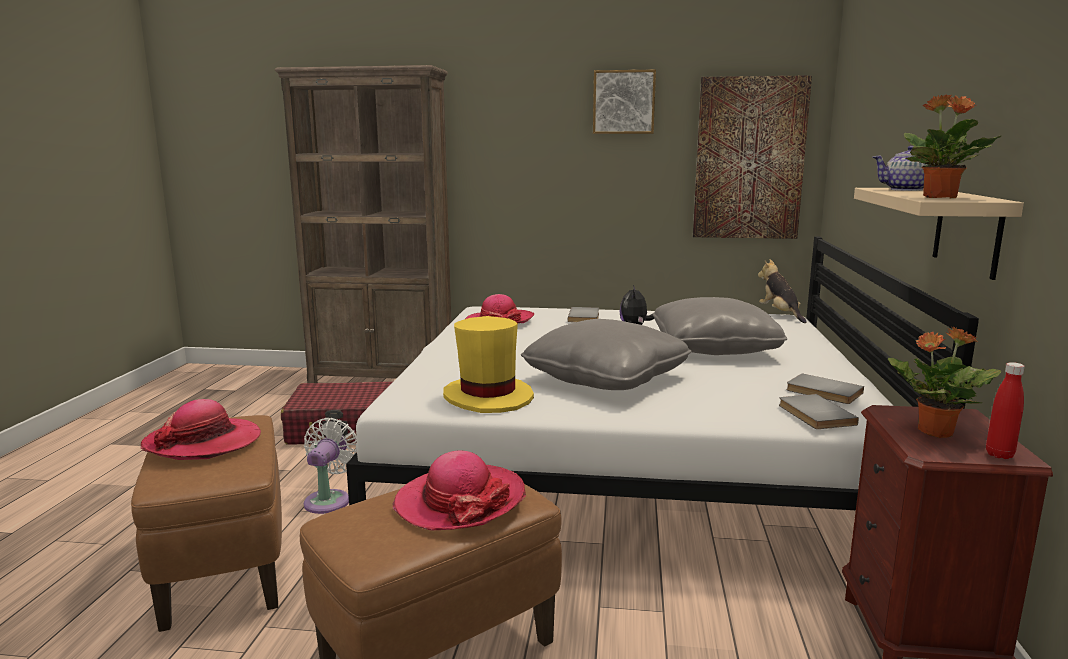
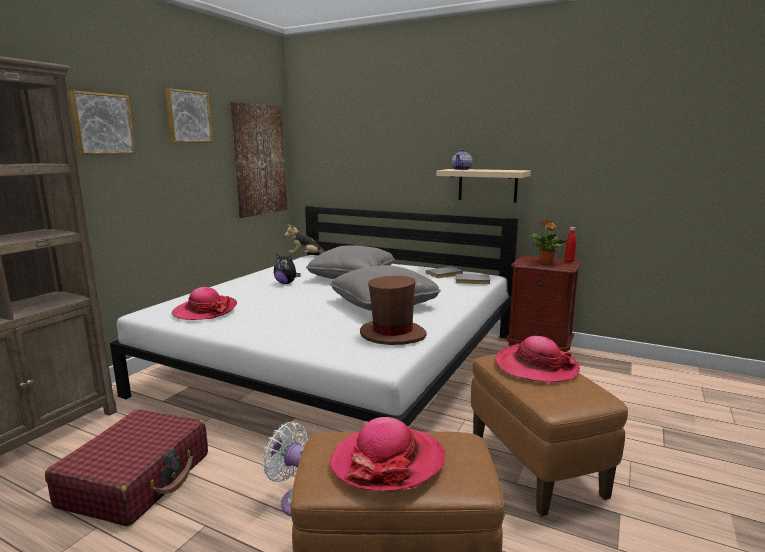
camera: 70 degrees left, 0 degrees up
yellow hat [443,316,534,413] -> brown hat [360,276,427,345]
grey book [568,307,599,322] -> none
potted plant [904,94,1001,198] -> none
none -> picture [68,90,136,155]

